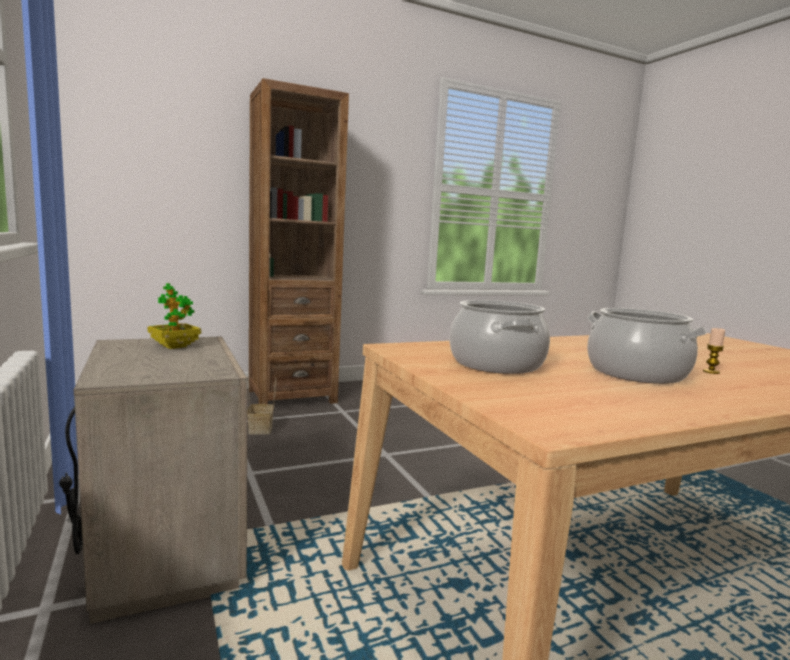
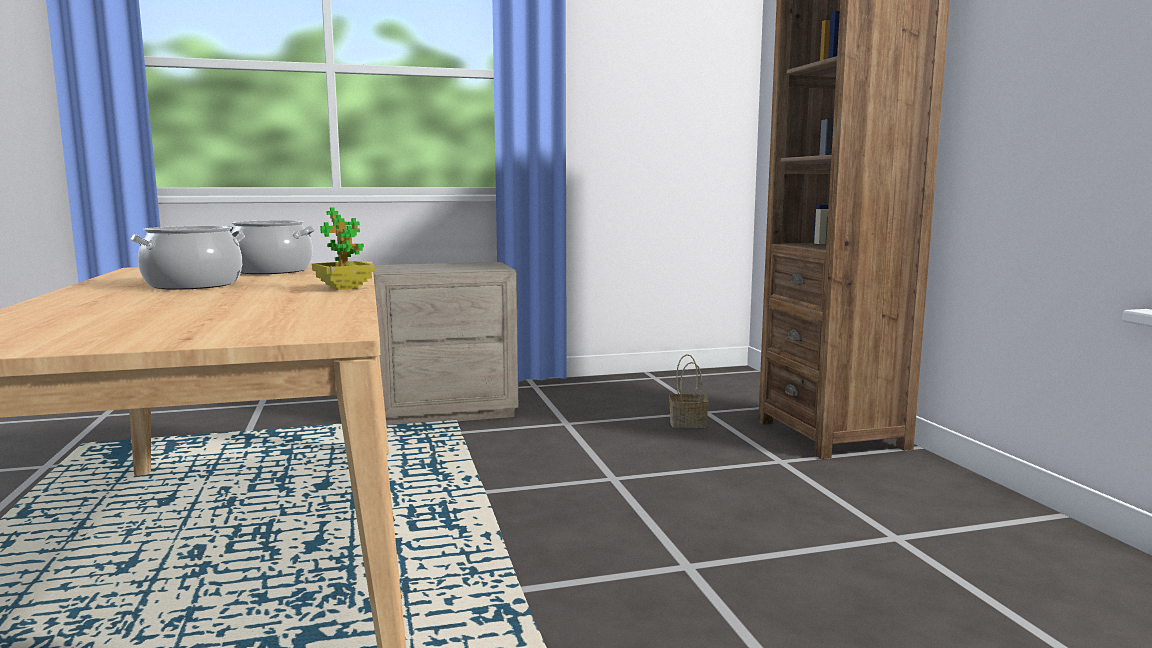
camera: 100 degrees right, 0 degrees up
potted plant [148,283,201,349] -> potted plant moved to [312,207,375,290]
candle [703,328,725,374] -> none

